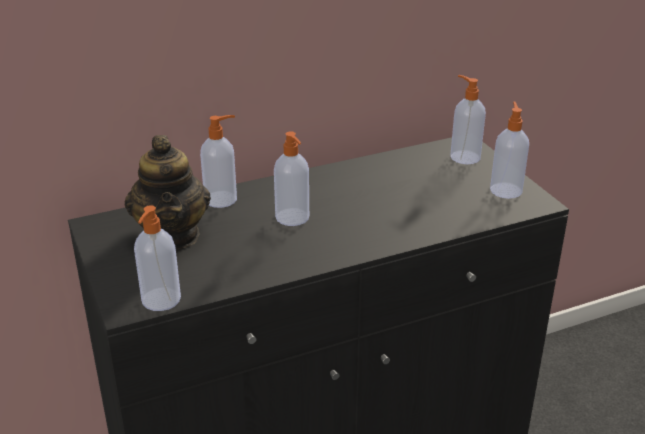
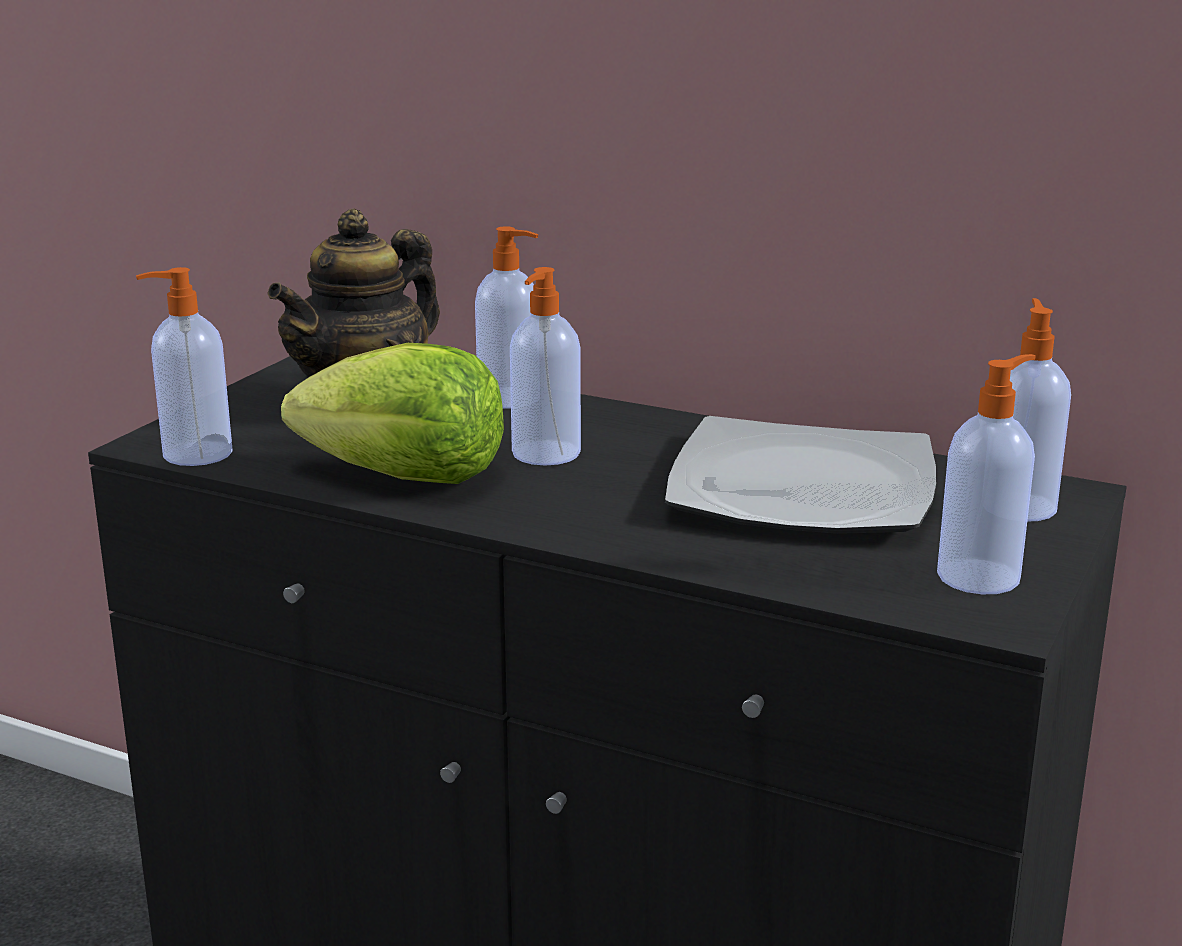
camera: 50 degrees right, 10 degrees down
none -> lettuce [281,343,504,484]
none -> plate [665,416,936,534]

